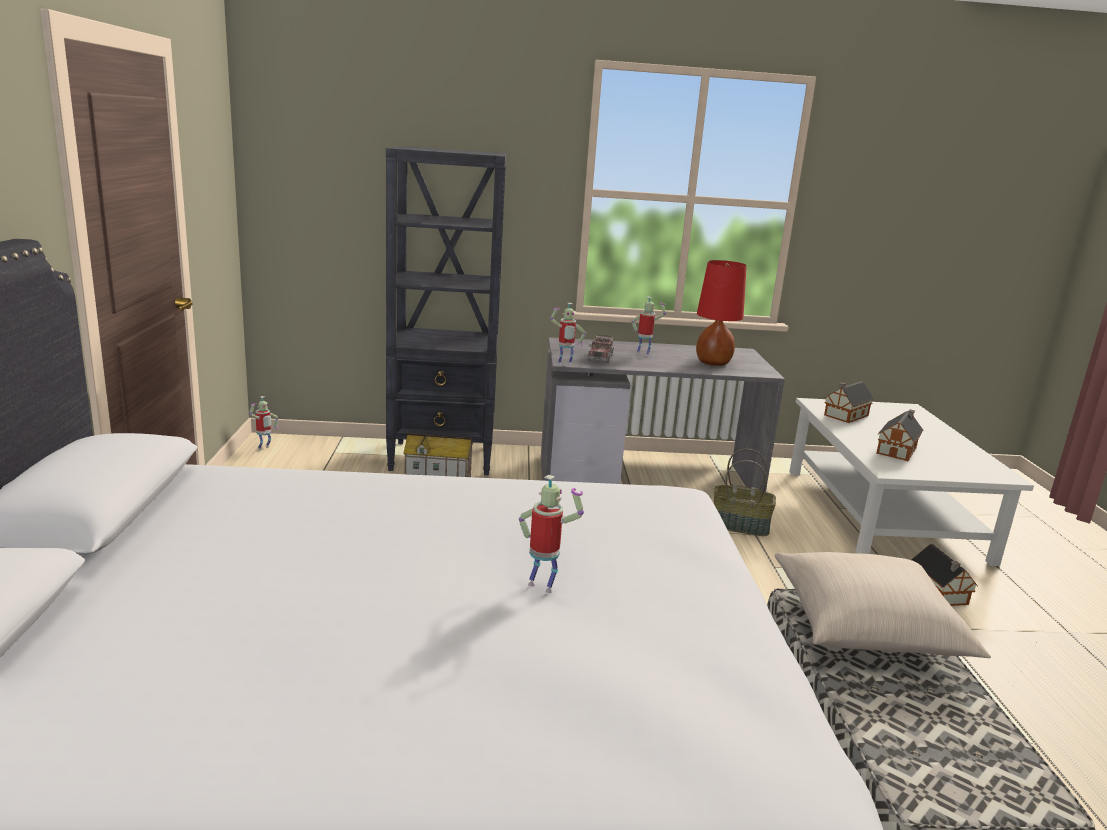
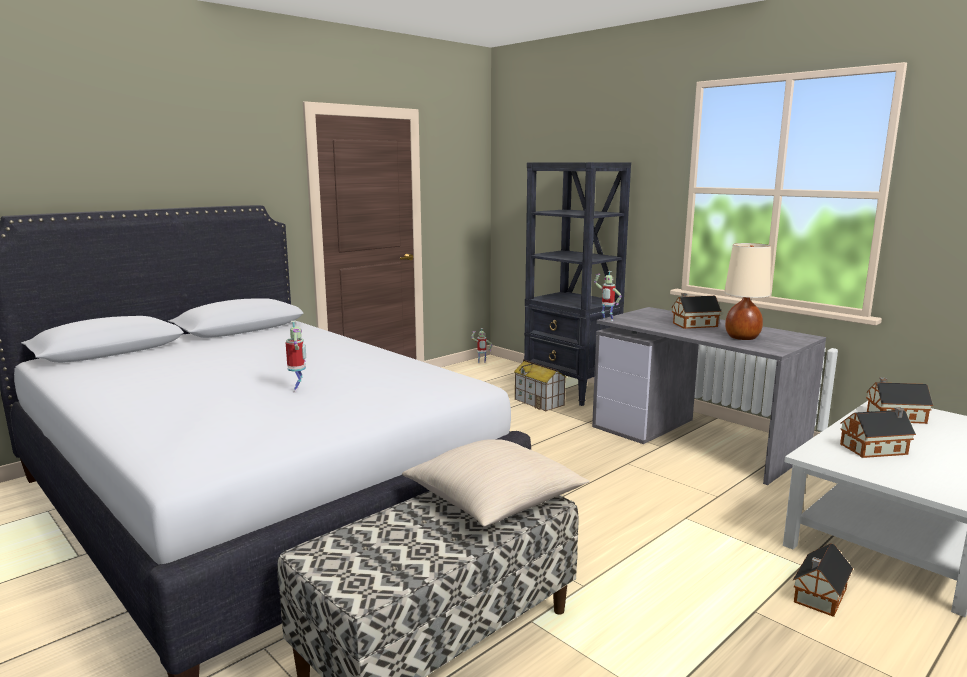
camera: 50 degrees right, 5 degrees down
toy truck [587,335,614,363] -> none
toy robot [632,297,666,357] -> toy house [672,293,721,329]
red table lamp [696,260,747,366] -> beige table lamp [724,243,771,340]
basket [714,449,776,536] -> none

